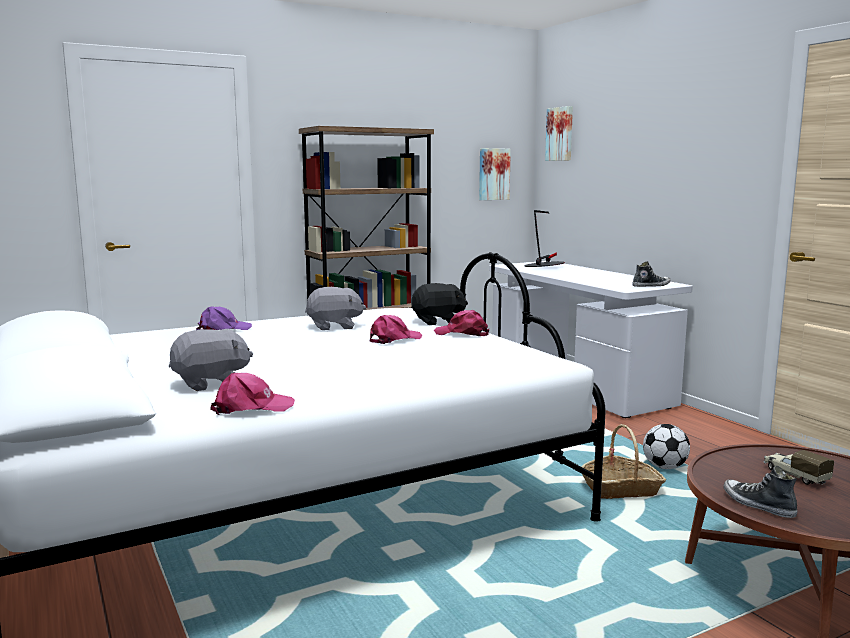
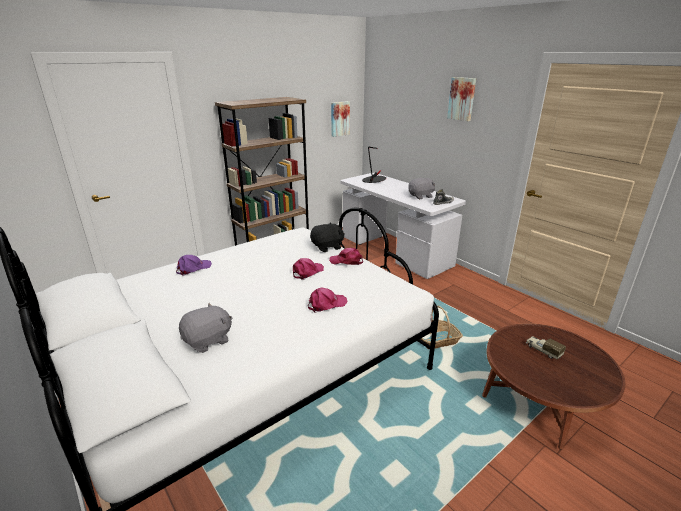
camera: 10 degrees left, 15 degrees up
pink cap [210,373,295,415] -> pink cap moved to [308,287,348,313]
grey plush toy [305,287,366,330] -> grey plush toy moved to [408,178,435,199]
picture [545,106,573,161] -> picture moved to [447,77,476,121]
football [643,424,690,469] -> none
shoe [723,466,798,518] -> none

